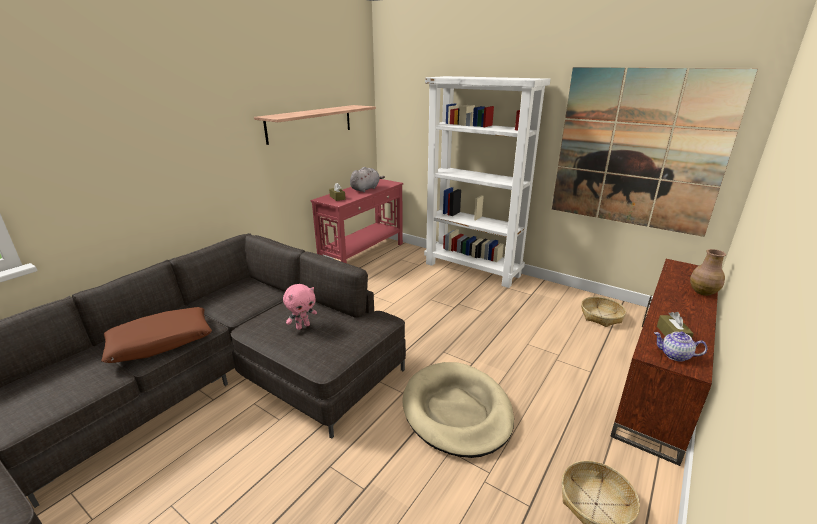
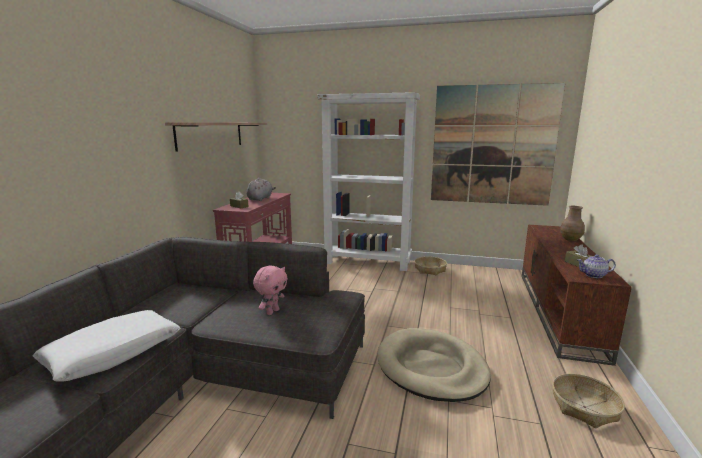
camera: 20 degrees left, 10 degrees down
brown pillow [101,307,212,363] -> white pillow [33,310,181,382]
basket [581,297,626,327] -> basket moved to [414,256,447,275]

